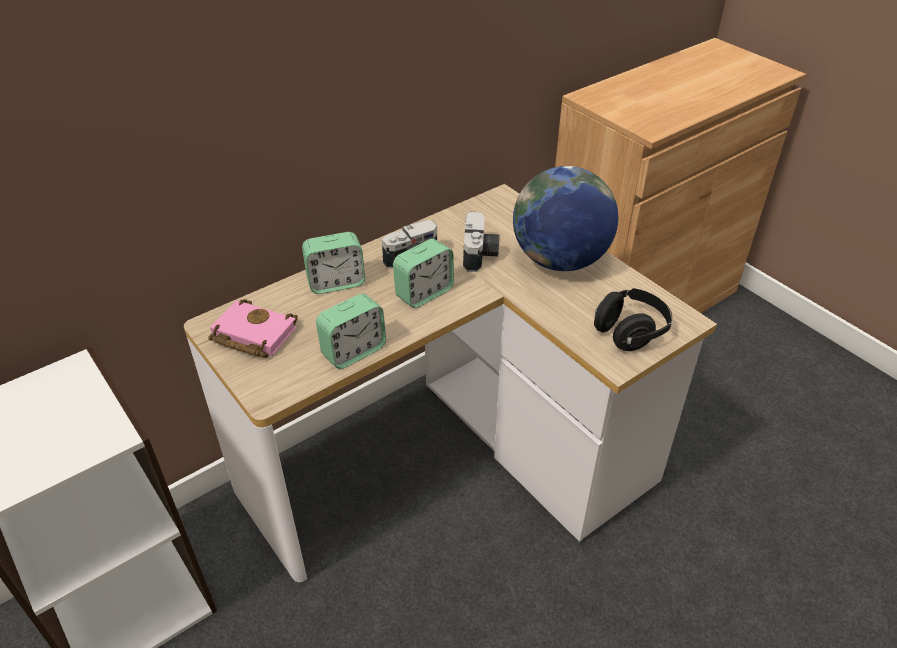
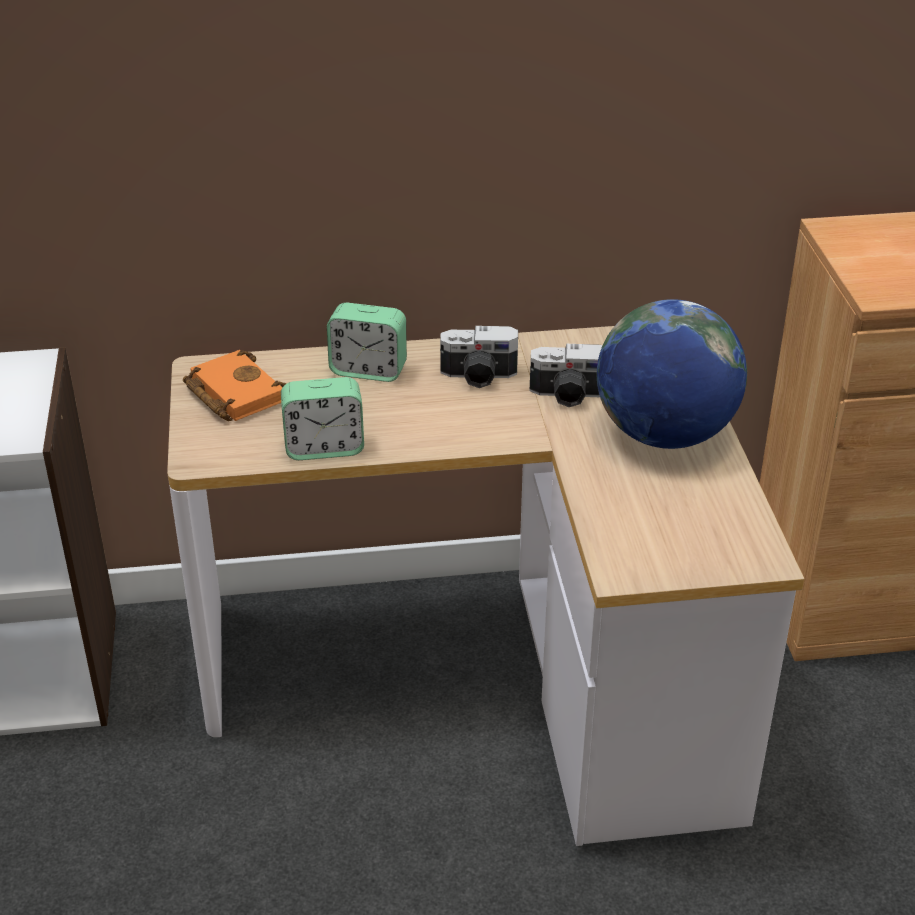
camera: 30 degrees right, 5 degrees down
pink book [208,299,298,358] -> orange book [183,350,286,421]
alarm clock [393,239,454,308] -> none
camera [463,212,499,272] -> camera turned 60 degrees clockwise [530,344,602,407]
black headphones [594,288,672,351] -> none

